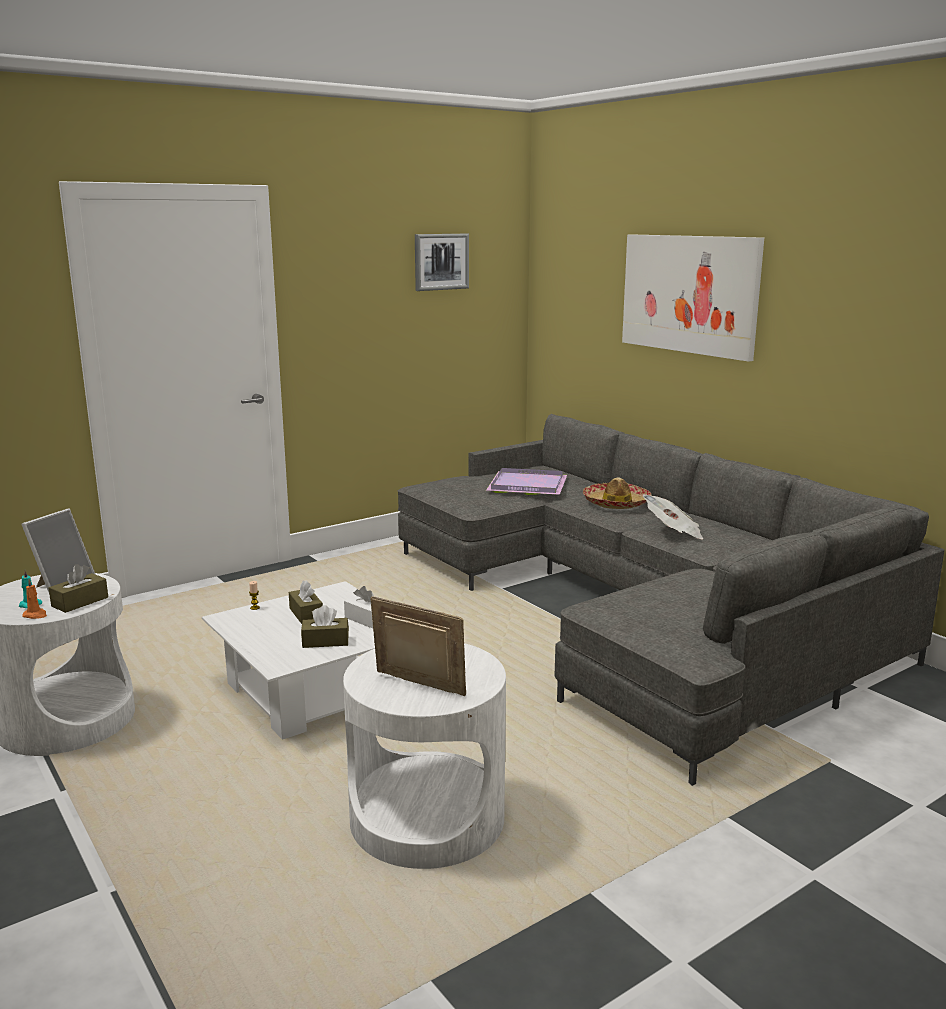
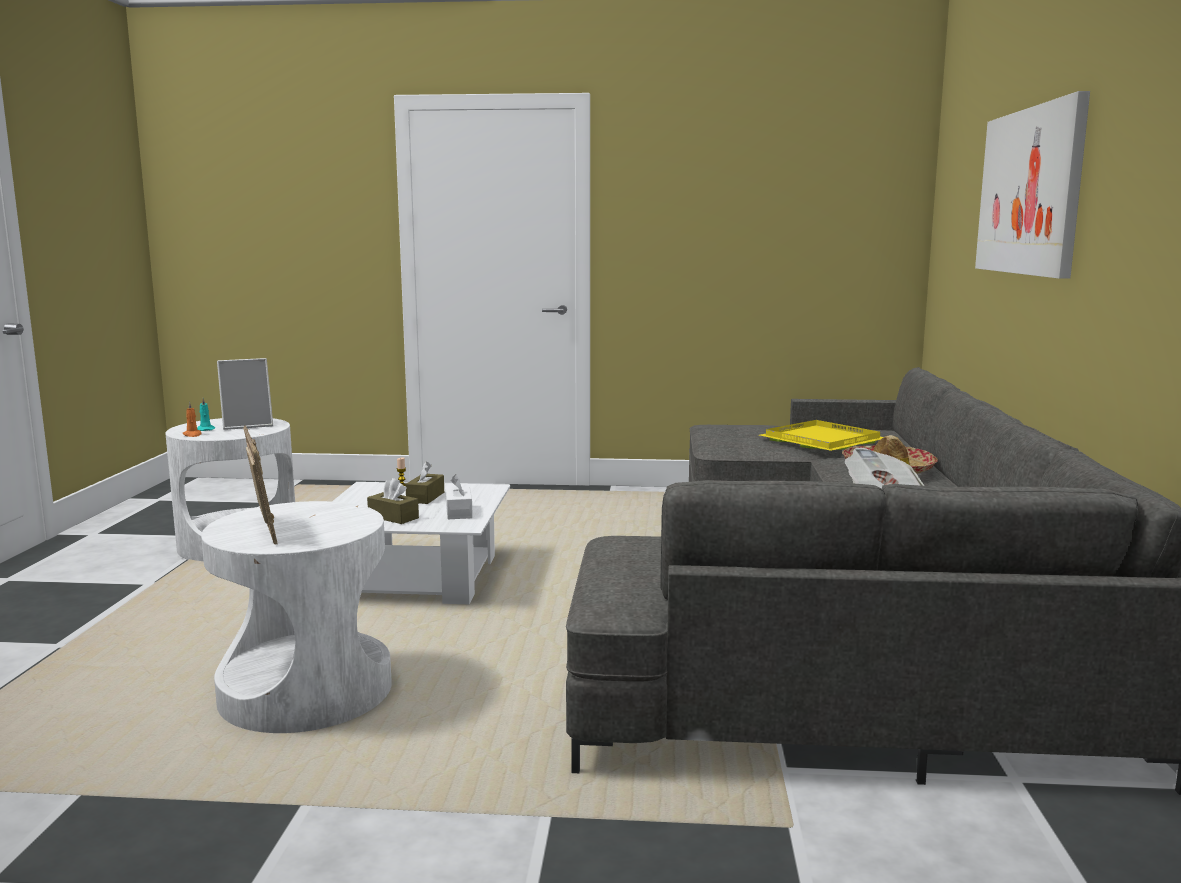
camera: 40 degrees right, 5 degrees down
brown tissue box [49,564,108,613] -> none
picture [415,234,469,291] -> none
purple tray [486,468,567,495] -> yellow tray [760,420,883,451]

